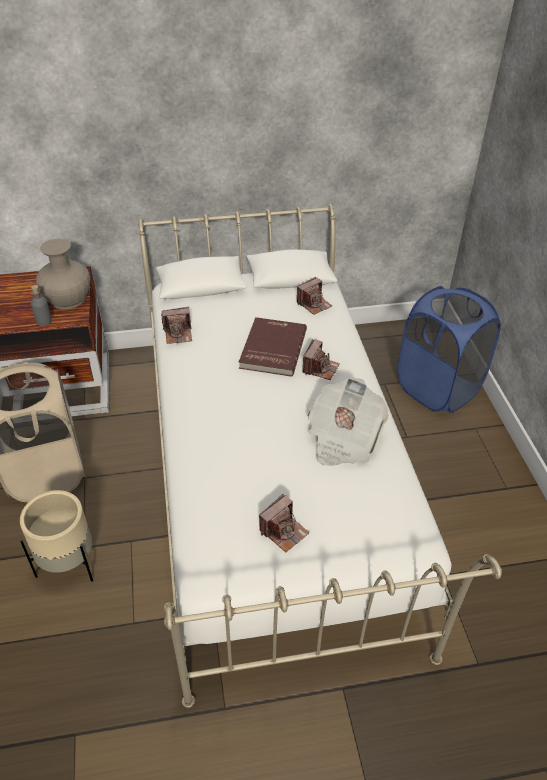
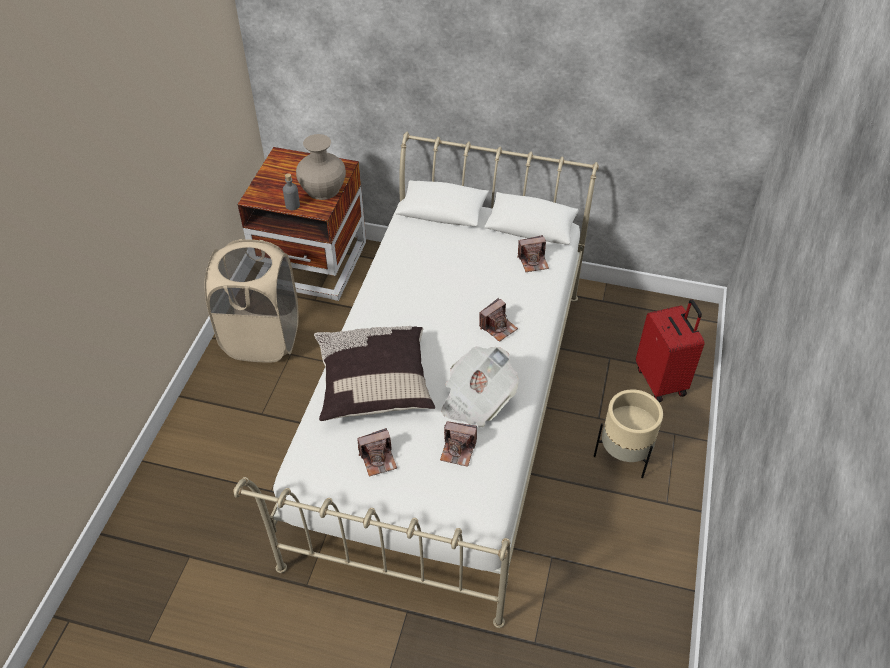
camera: 25 degrees right, 5 degrees up
beige planter [20,490,93,582] -> beige planter moved to [594,389,663,478]
camera [161,307,192,344] -> camera moved to [440,421,477,467]
red book [239,317,307,377] -> none
blue laundry basket [398,286,501,413] -> red suitcase [636,299,705,402]
none -> pillow [314,326,435,421]

